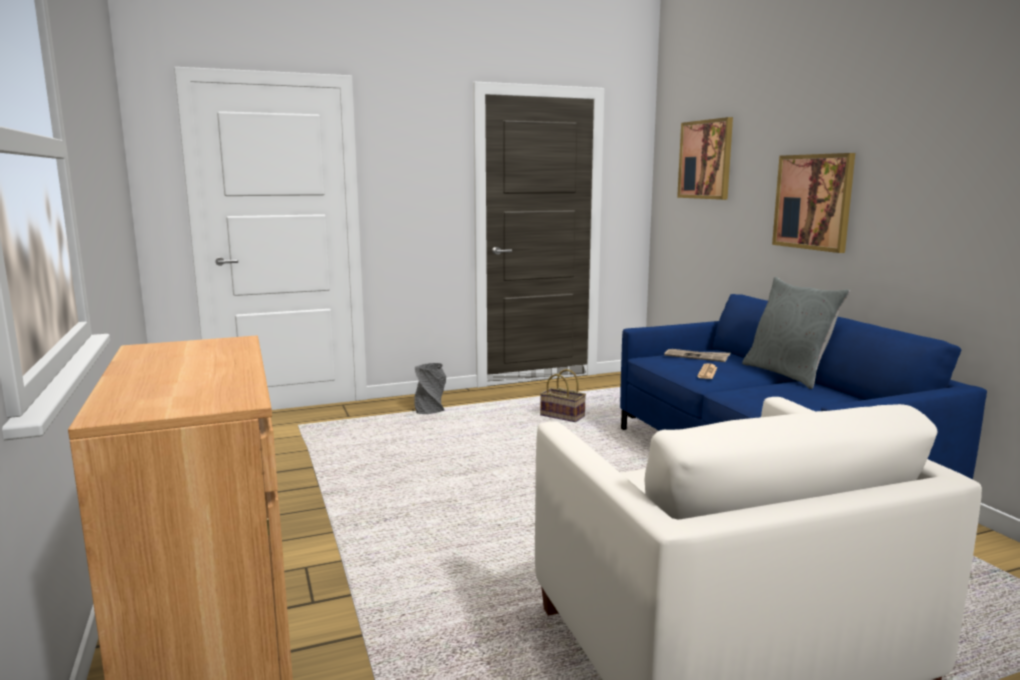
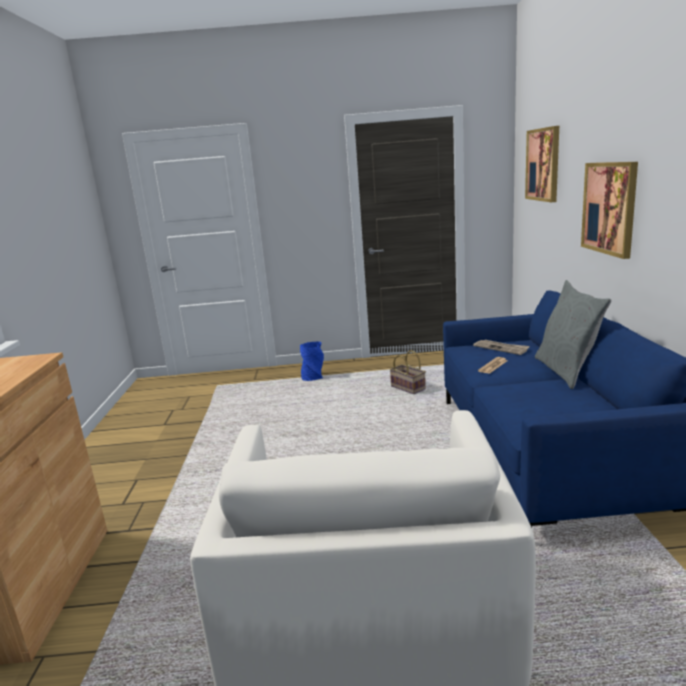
camera: 20 degrees right, 5 degrees up
grey vase [414,363,446,414] -> blue vase [300,341,324,381]

